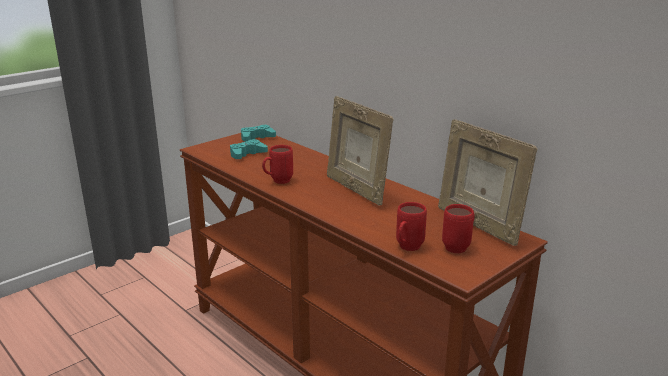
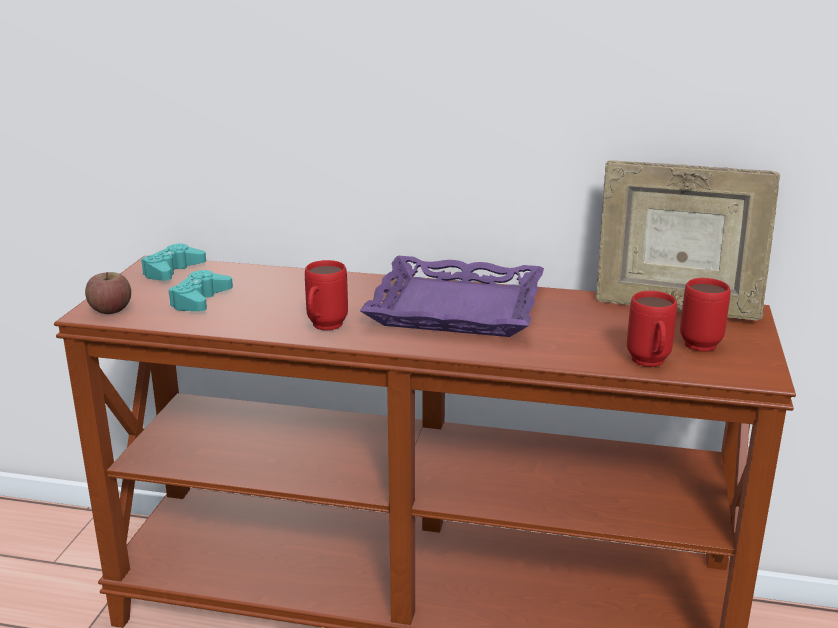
camera: 35 degrees left, 0 degrees up
picture frame [327,96,393,206] -> purple tray [360,256,544,337]
none -> apple [85,272,131,314]

